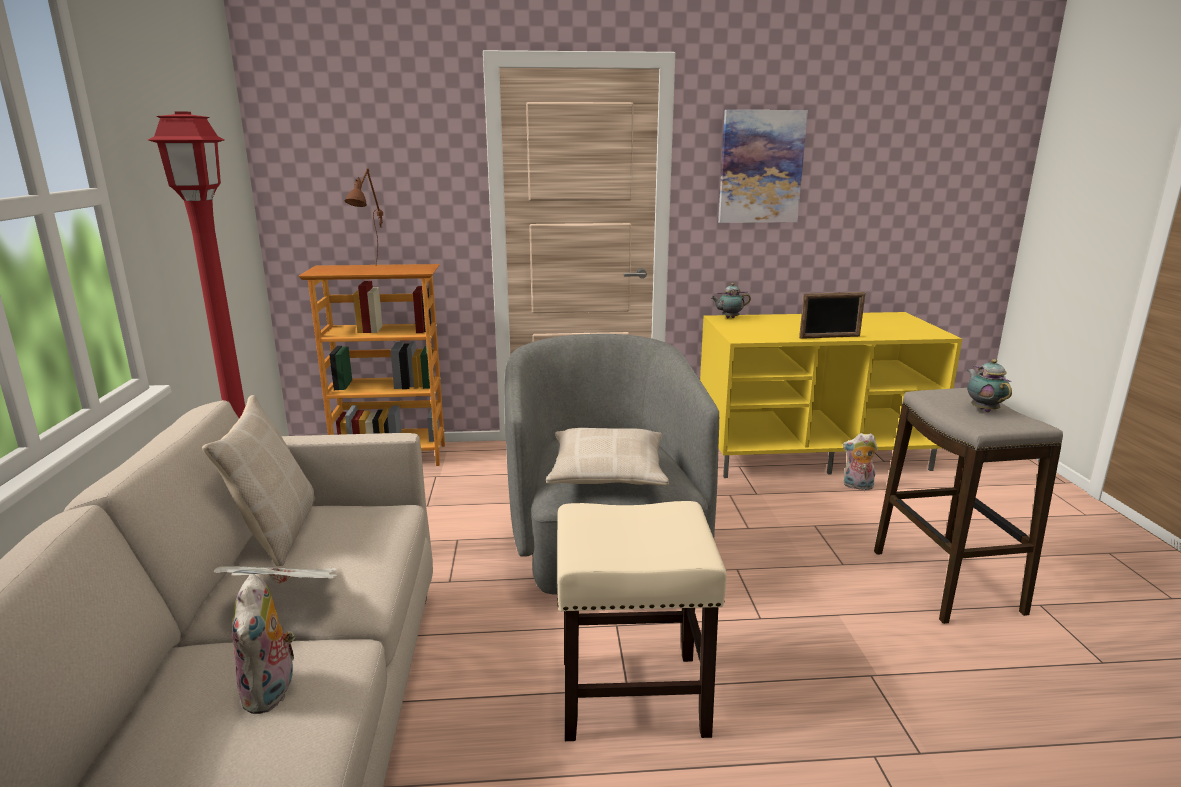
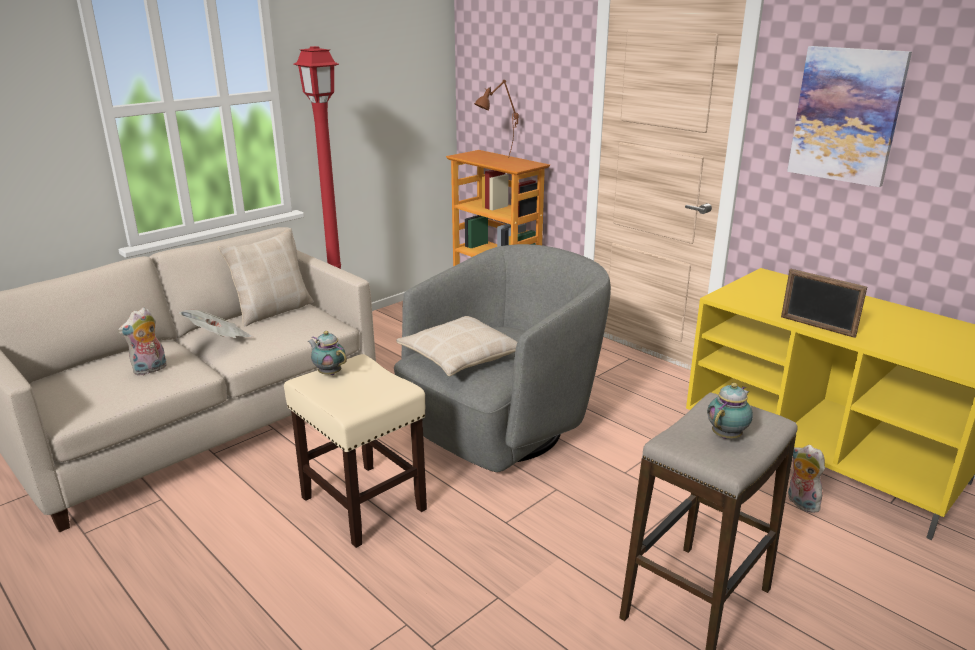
camera: 50 degrees right, 5 degrees up
teapot [711,283,751,318] -> teapot moved to [308,331,347,375]

